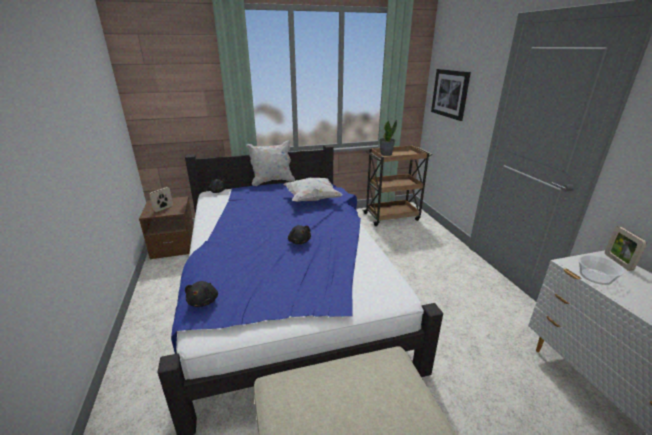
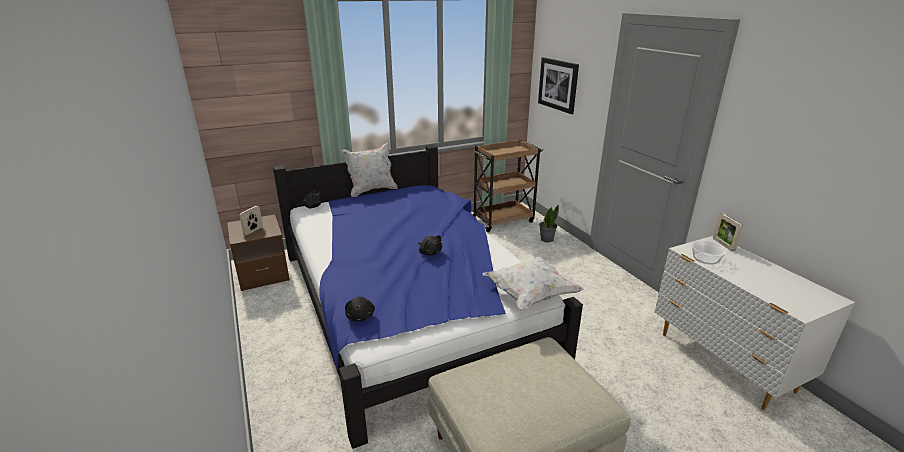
camera: 10 degrees left, 0 degrees up
white pillow [283,178,343,202] -> white pillow moved to [483,256,584,309]
potted plant [379,120,397,156] -> potted plant moved to [539,204,559,242]

